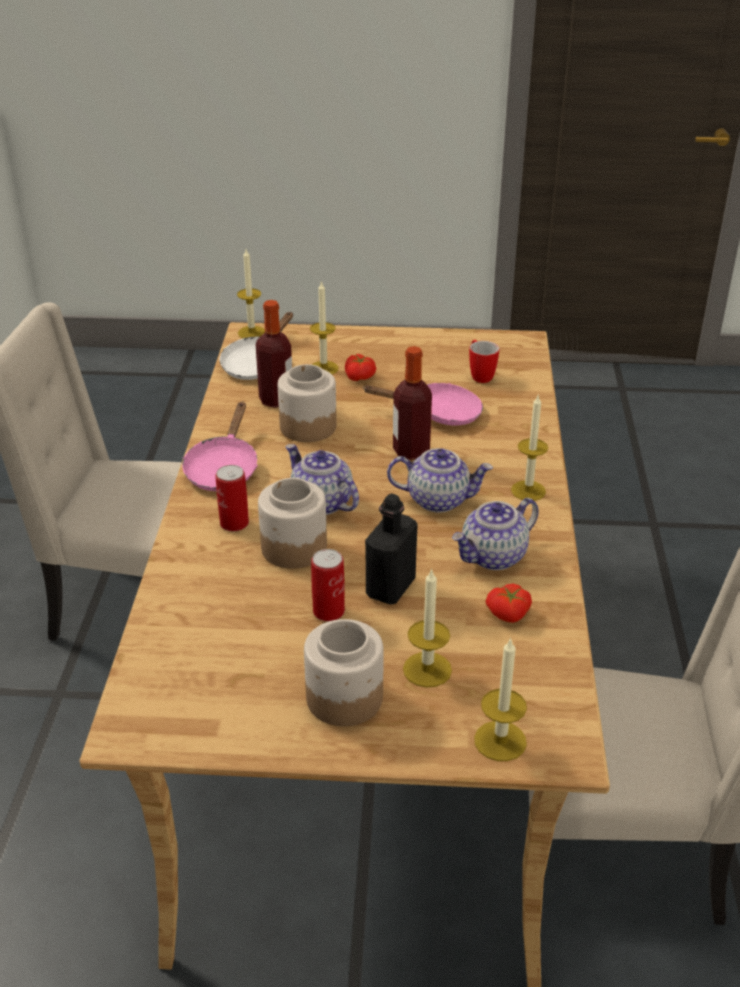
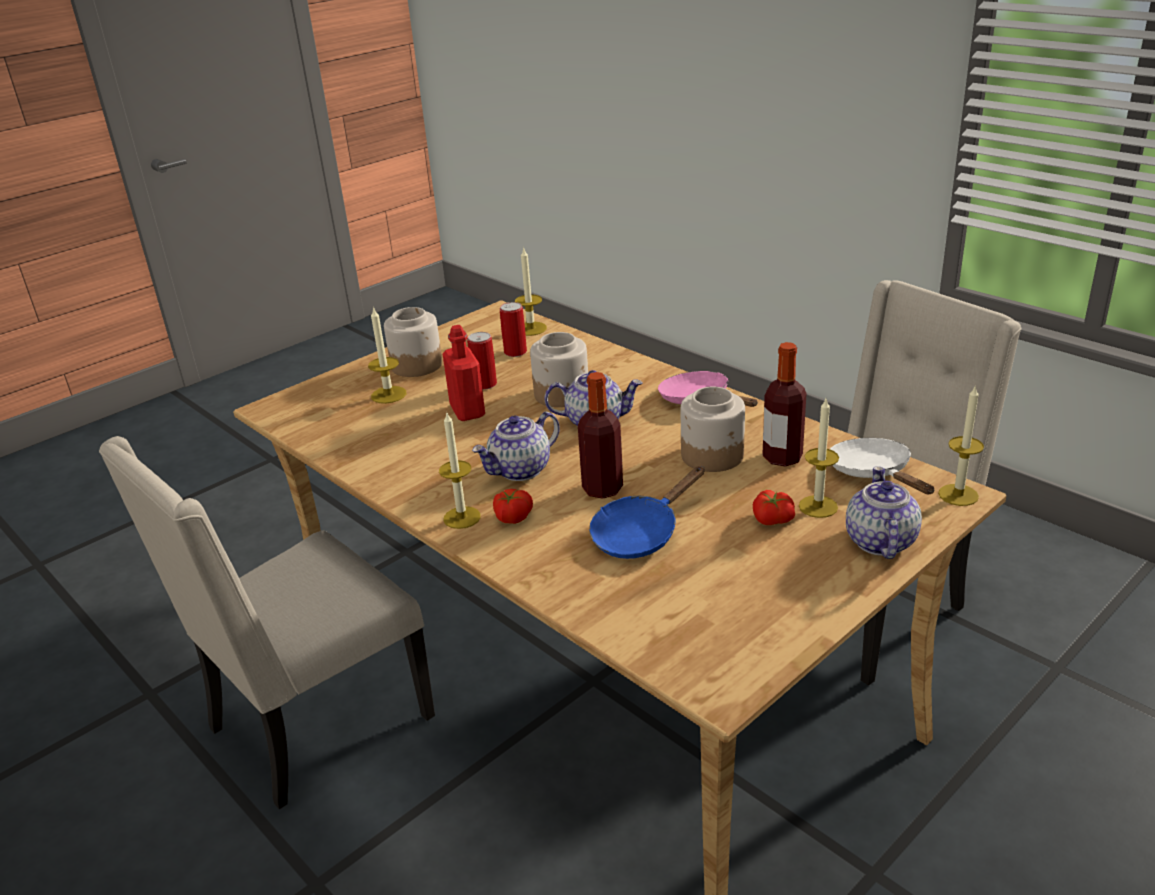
camera: 135 degrees right, 5 degrees down
can [215,465,249,531] -> can moved to [500,302,527,357]
pink frying pan [363,383,483,425] -> blue frying pan [589,466,705,559]
black bottle [365,493,418,604] -> red bottle [443,325,485,421]
teapot [452,498,539,570] -> teapot moved to [846,466,922,559]
mug [469,340,499,383] -> none
candle [474,638,527,761] -> candle moved to [515,247,547,336]
tomato [486,584,532,623] -> tomato moved to [493,489,533,524]

